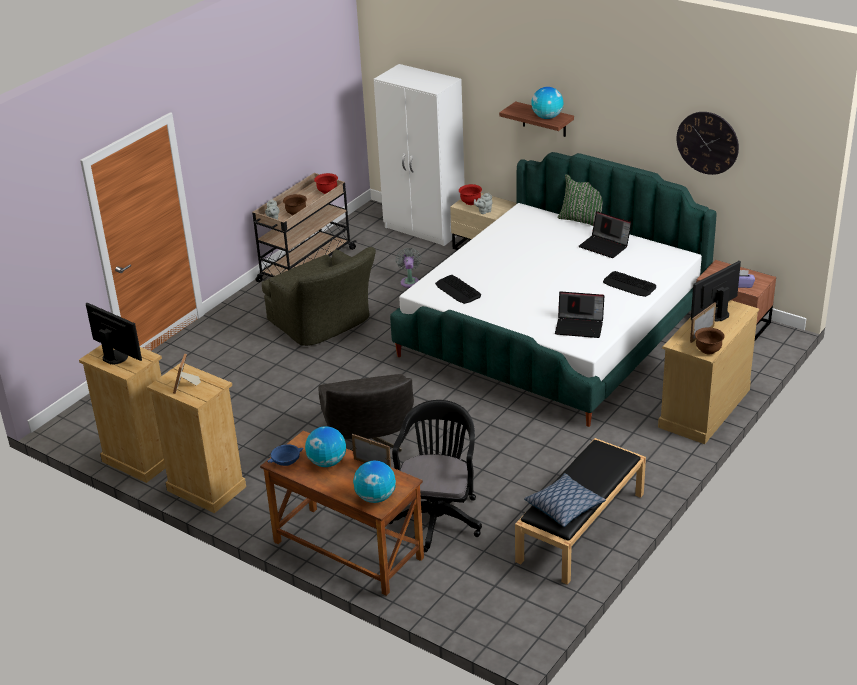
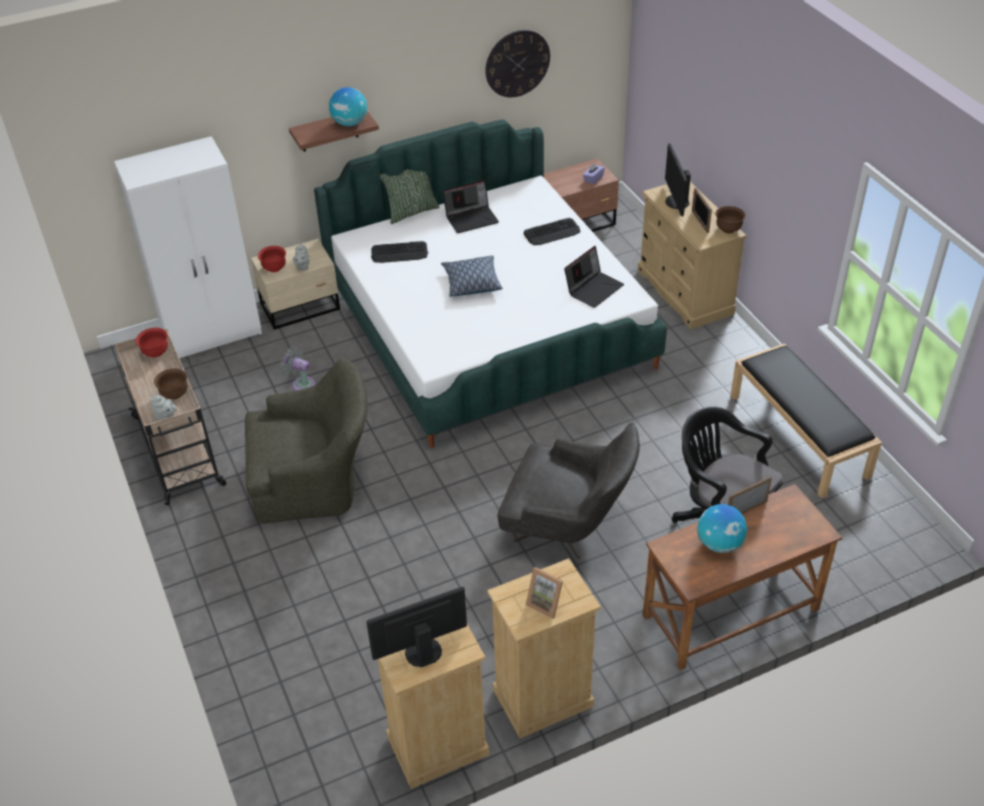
camera: 60 degrees left, 10 degrees up
blue bowl [267,444,303,466] -> none
globe [353,461,396,503] -> none
keyboard [435,275,481,304] -> keyboard moved to [371,241,428,263]
pillow [524,473,606,527] -> pillow moved to [441,255,503,297]

